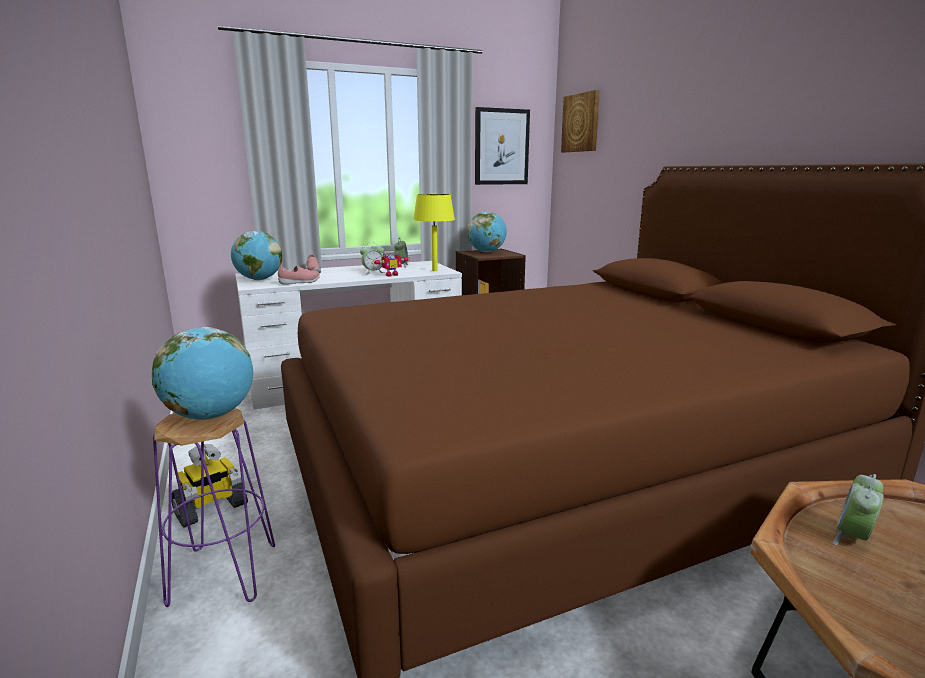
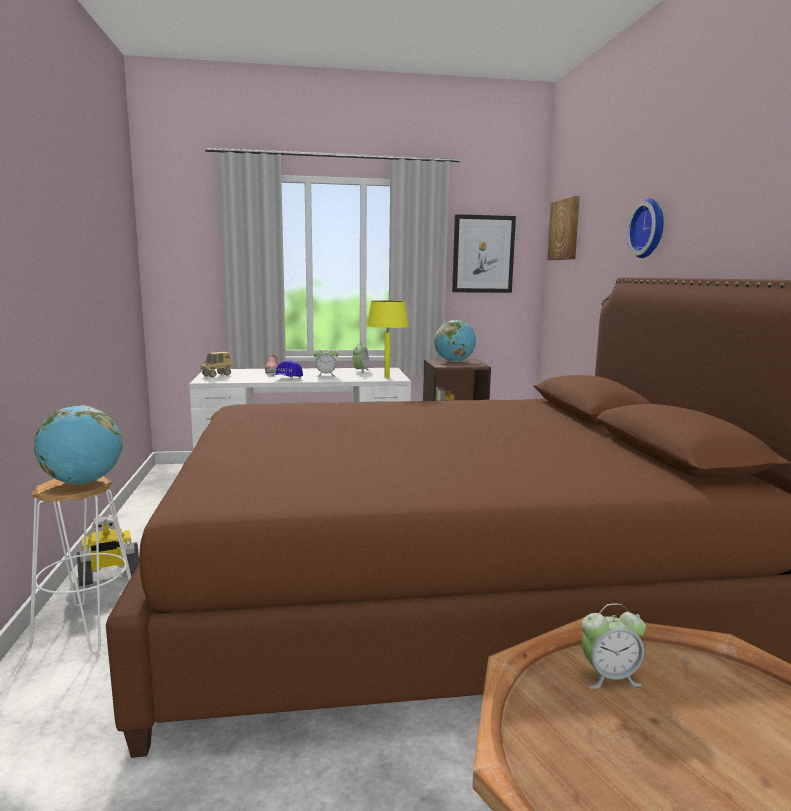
camera: 15 degrees right, 5 degrees down
purple stool [153,408,275,607] -> white stool [30,476,131,653]
globe [231,231,283,280] -> toy truck [200,352,233,377]
pink shoe [278,266,320,285] -> none
toy robot [372,252,411,277] -> none
alarm clock [833,474,884,545] -> alarm clock turned 150 degrees counterclockwise [582,603,646,689]
none -> blue cap [272,360,303,377]
none -> wall clock [627,198,664,258]

